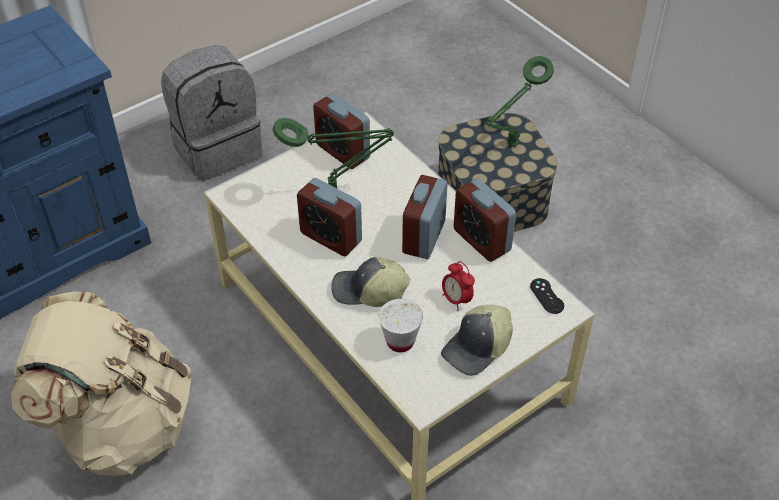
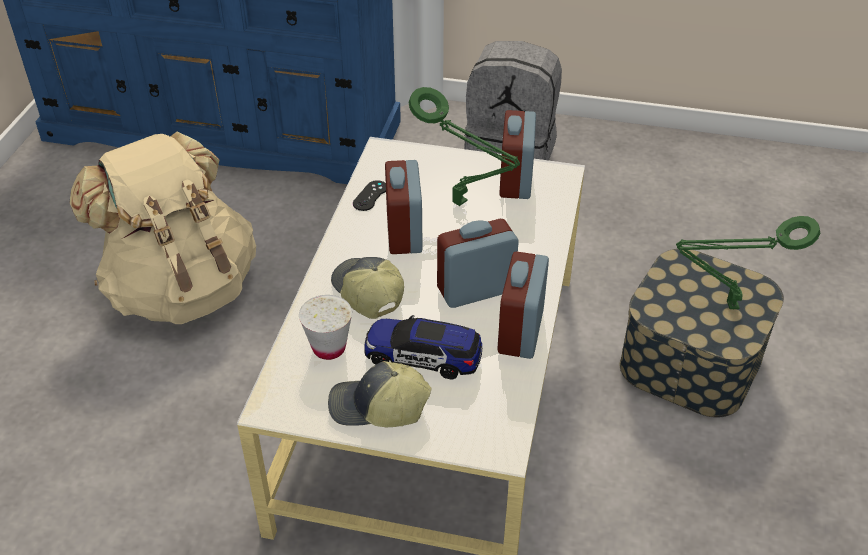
camera: 50 degrees right, 5 degrees down
alarm clock [442,261,475,311] -> toy car [364,315,482,380]
black game controller [530,278,564,314] -> black game controller moved to [353,180,386,211]

